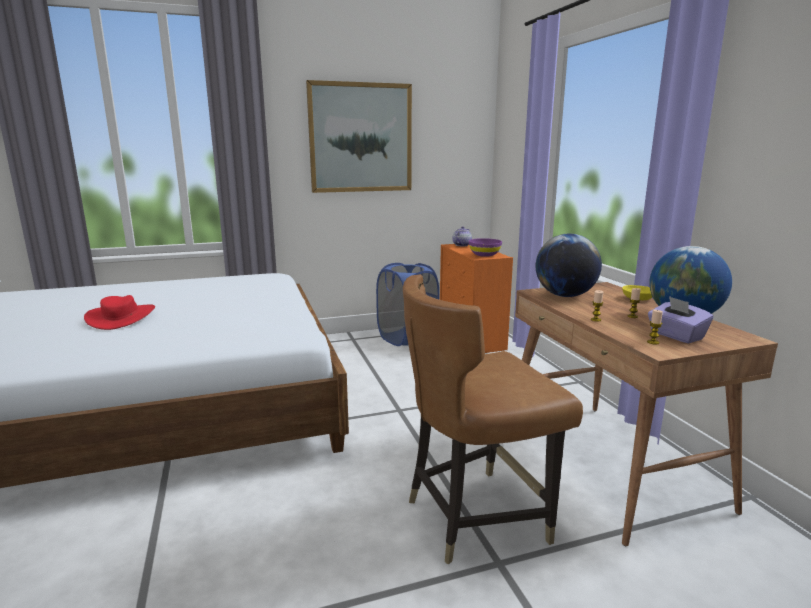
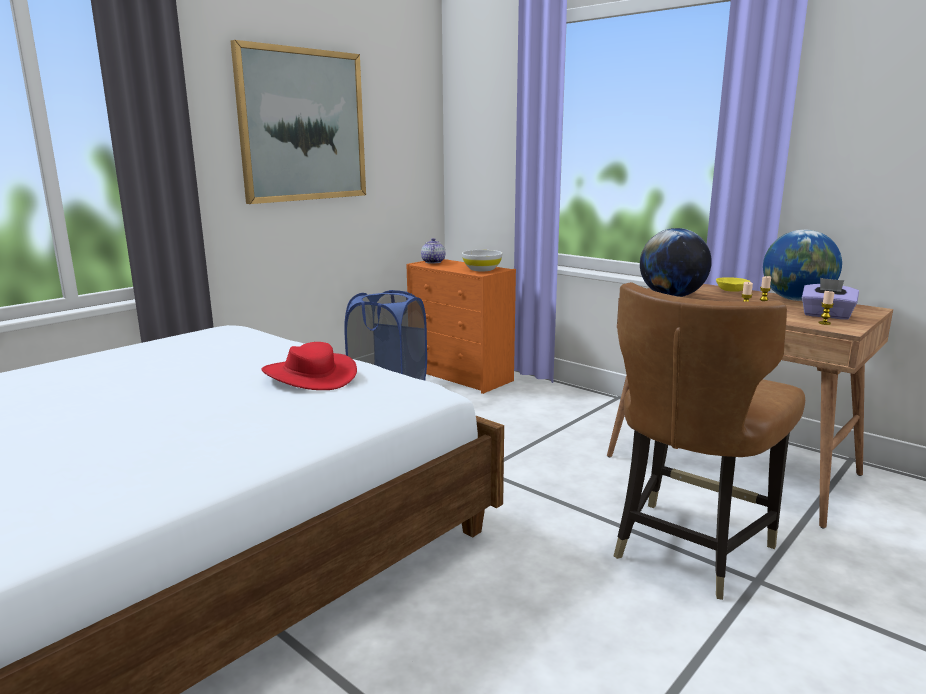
camera: 30 degrees left, 0 degrees up
red hat [84,295,155,330] -> red hat moved to [262,342,357,390]
purple bowl [469,238,502,257] -> white bowl [462,250,502,271]

